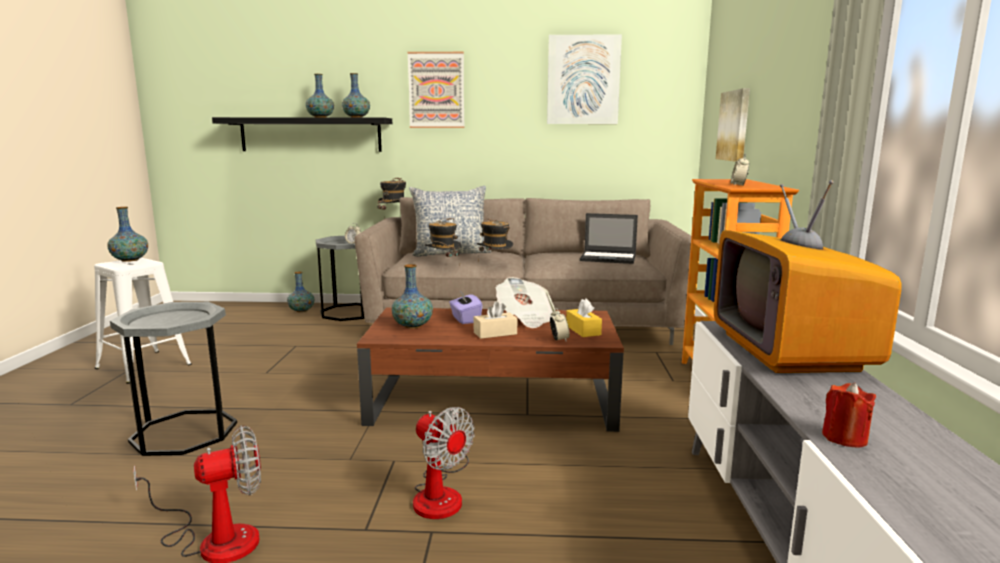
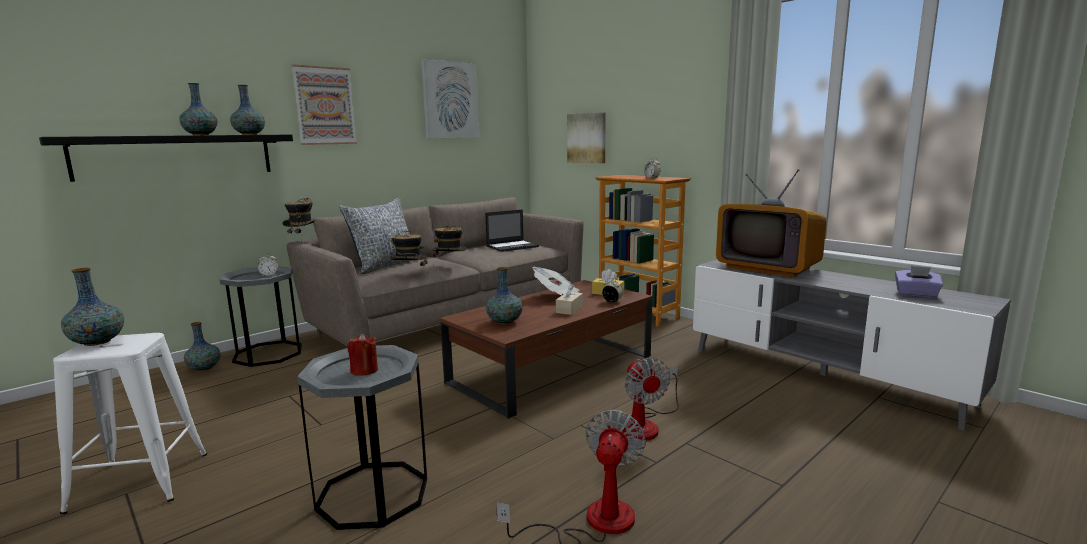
camera: 45 degrees left, 0 degrees up
fan [413,407,475,519] -> fan turned 75 degrees clockwise [625,358,679,441]
purple tissue box [449,290,483,324] -> purple tissue box moved to [895,266,943,298]
red candle [822,383,876,448] -> red candle moved to [347,333,378,376]

